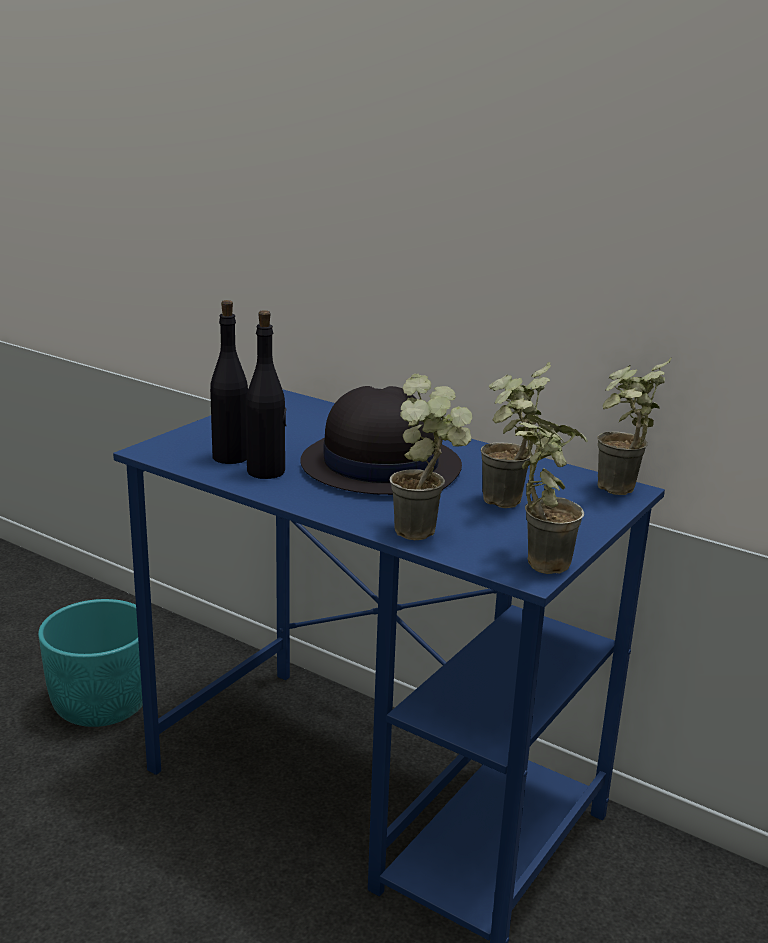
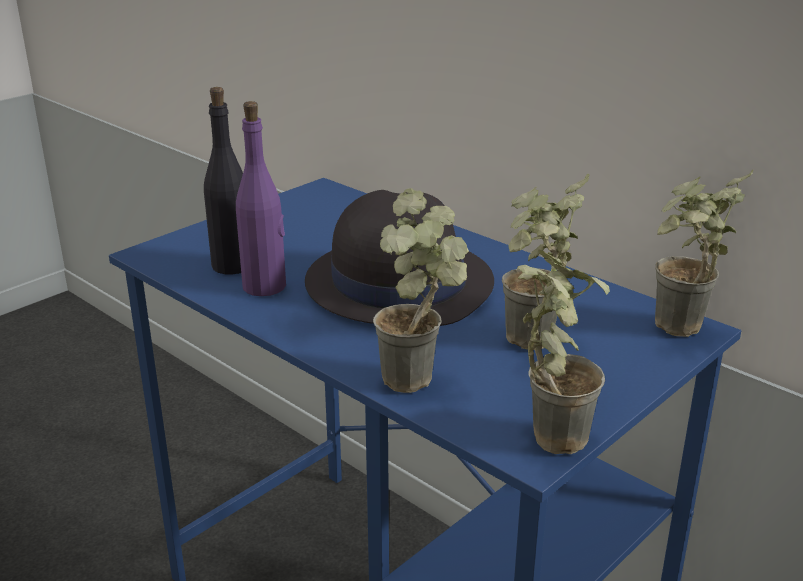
camera: 10 degrees right, 5 degrees up
turquoise planter [38,599,143,727] -> none
black bottle [246,310,287,479] -> purple bottle [236,101,286,296]

